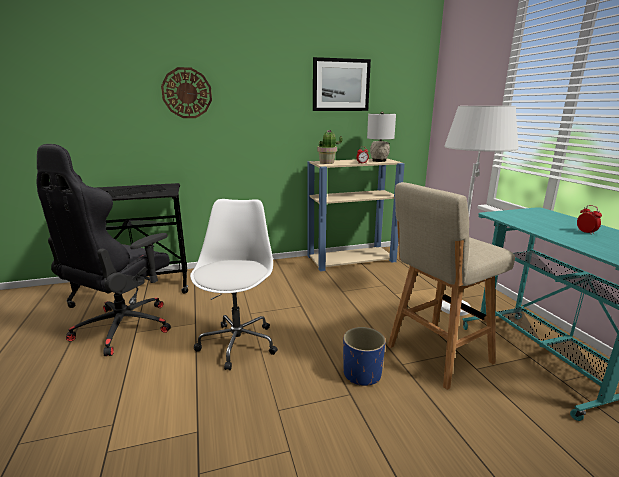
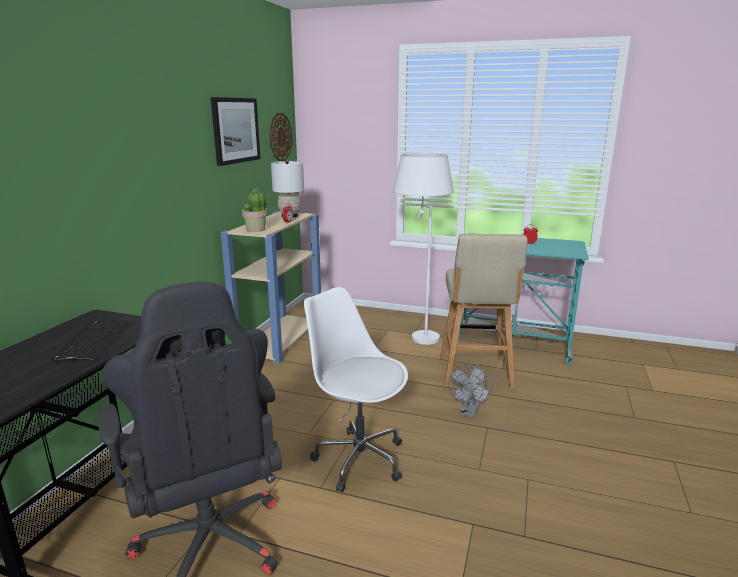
camera: 55 degrees left, 0 degrees up
wall clock [161,67,212,118] -> wall clock moved to [269,113,292,161]
blue planter [343,327,386,386] -> grey fan [448,364,492,418]

